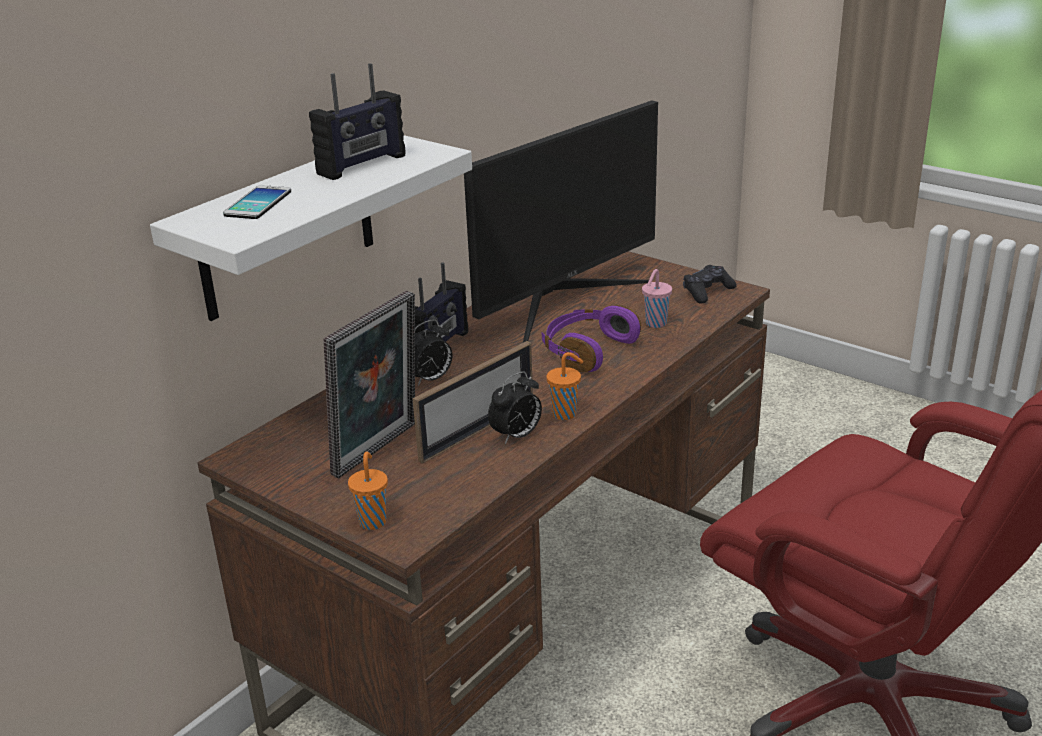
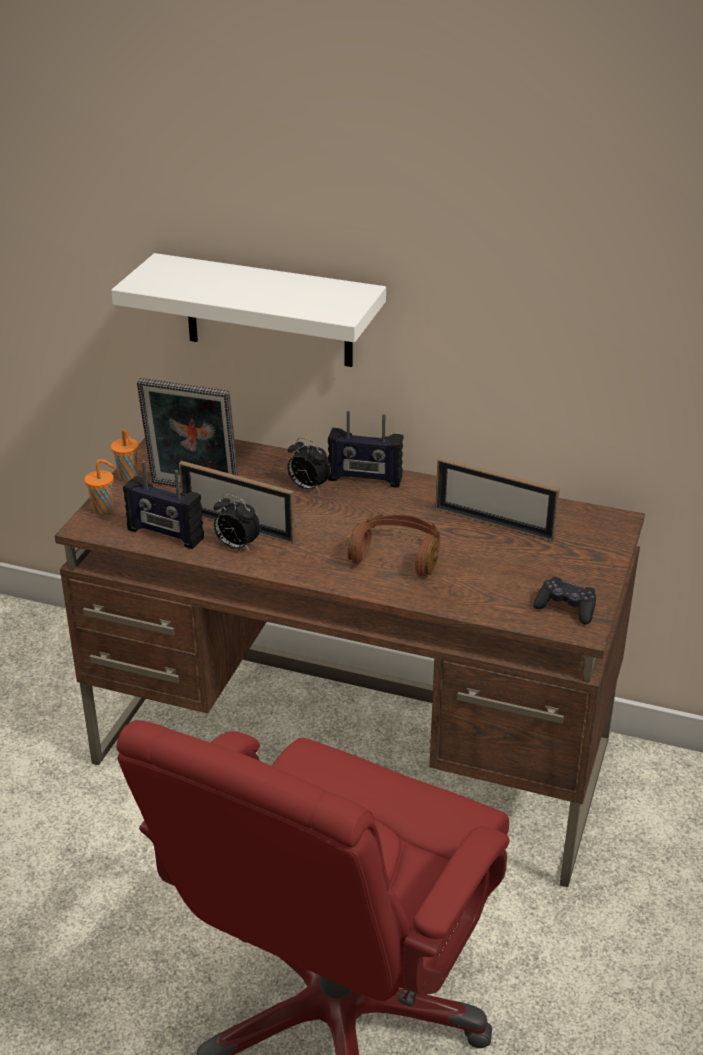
camera: 70 degrees right, 5 degrees up
phone [223,185,291,219] -> none
radio [309,63,405,180] -> radio moved to [123,461,204,549]
monitor [464,100,658,343] -> picture frame [435,457,560,541]
purple headphones [542,305,641,372] -> brown headphones [347,514,440,576]
orange cup [546,352,583,420] -> orange cup moved to [111,429,139,481]
pink cup [642,269,672,328] -> none

